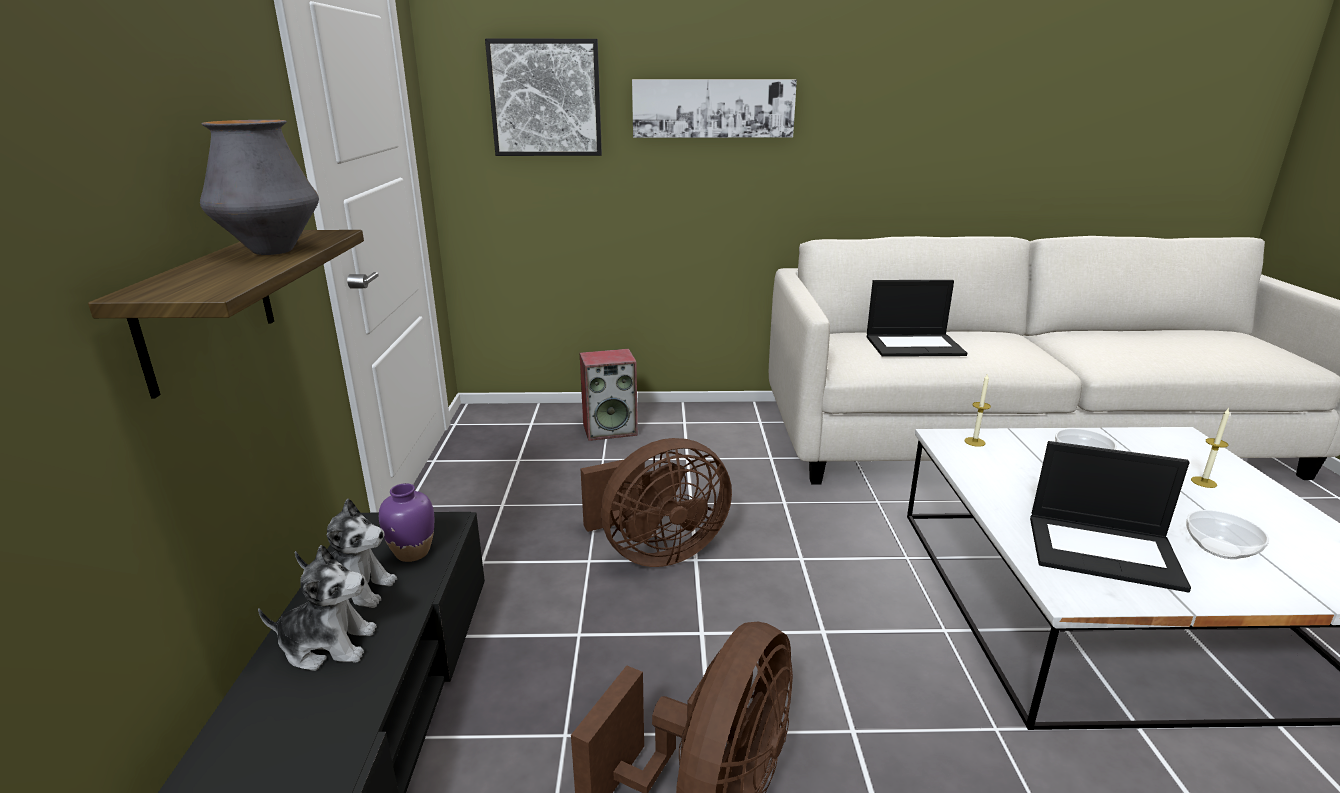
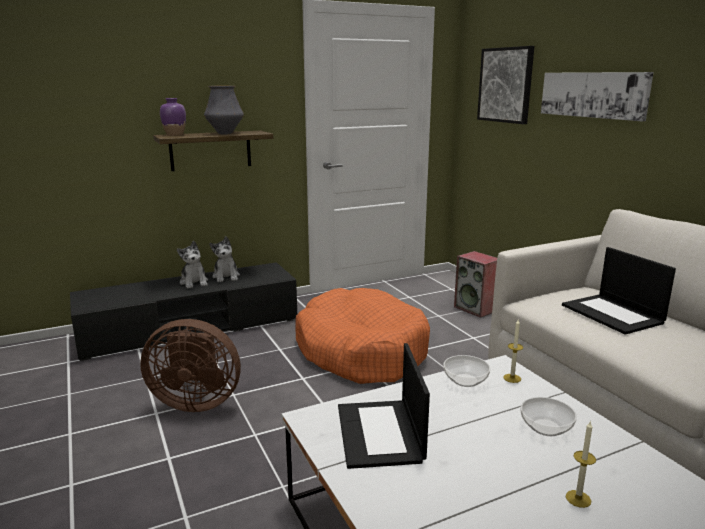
camera: 65 degrees right, 5 degrees down
purple vase [379,483,434,562] -> purple vase moved to [160,98,186,136]
brown fan [580,438,732,567] -> orange dog bed [295,288,430,384]
bowl [1186,510,1269,559] -> bowl moved to [443,355,490,387]

